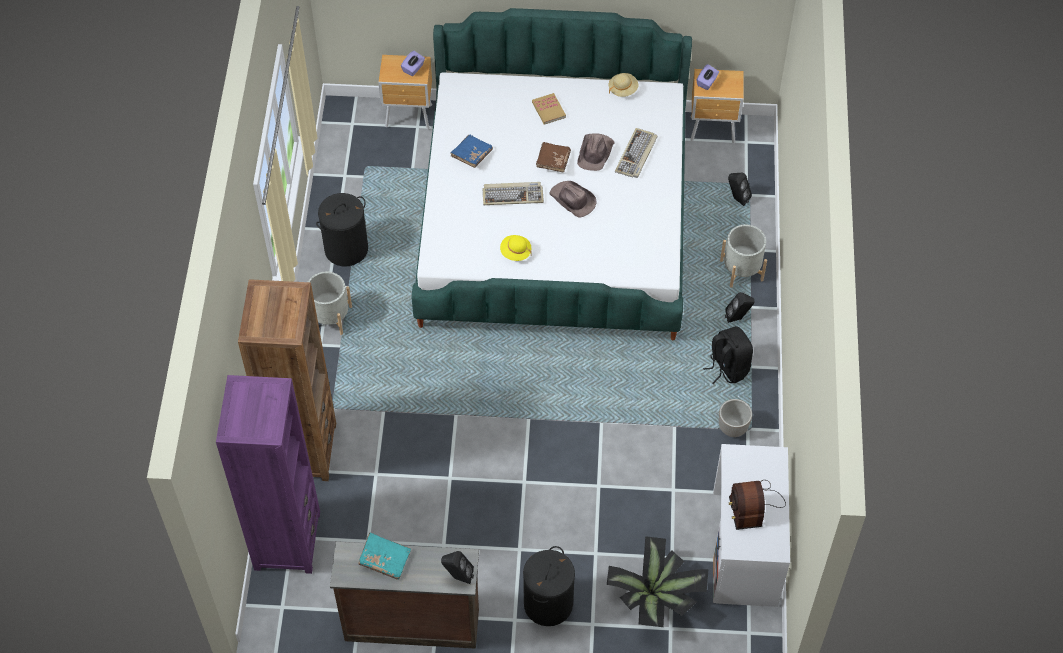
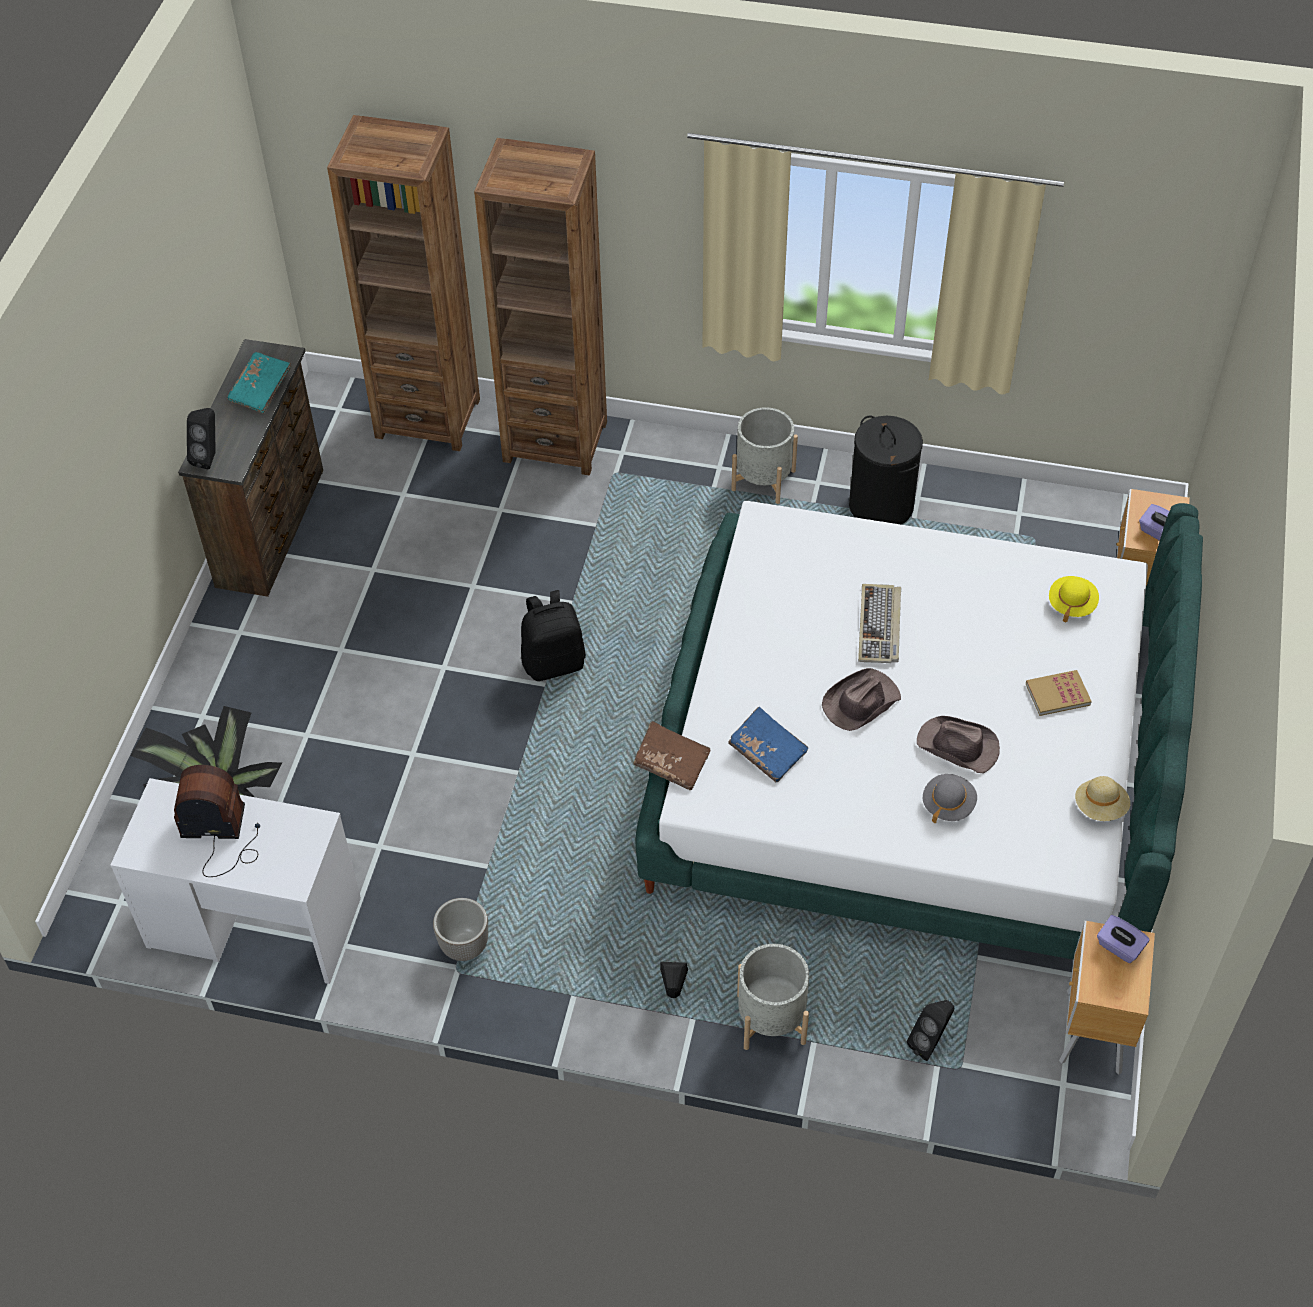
camera: 100 degrees right, 5 degrees down
purple bookcase [216,375,320,574] -> brown bookcase [327,115,480,451]
blue book [450,134,493,168] -> blue book moved to [728,707,808,782]
yellow hat [500,235,532,261] -> yellow hat moved to [1049,576,1099,623]
black laundry basket [523,546,575,626] -> none
brown book [536,142,571,172] -> brown book moved to [633,721,711,790]
keyboard [615,128,657,178] -> grey hat [923,774,977,824]
black backpack [703,326,753,384] -> black backpack moved to [521,590,586,681]

